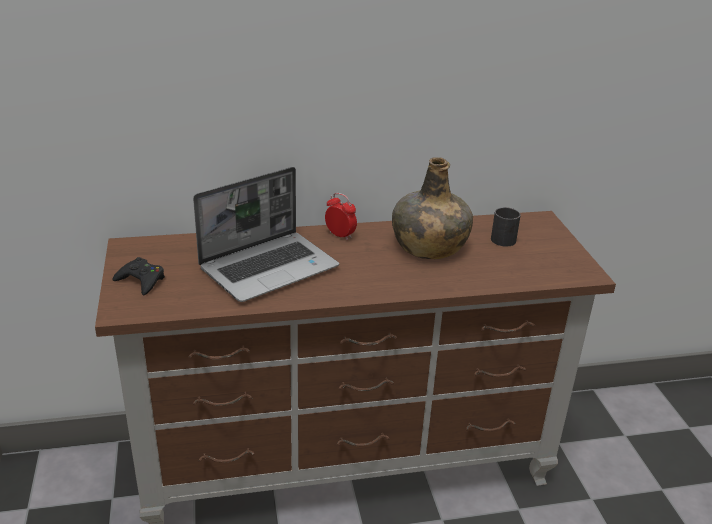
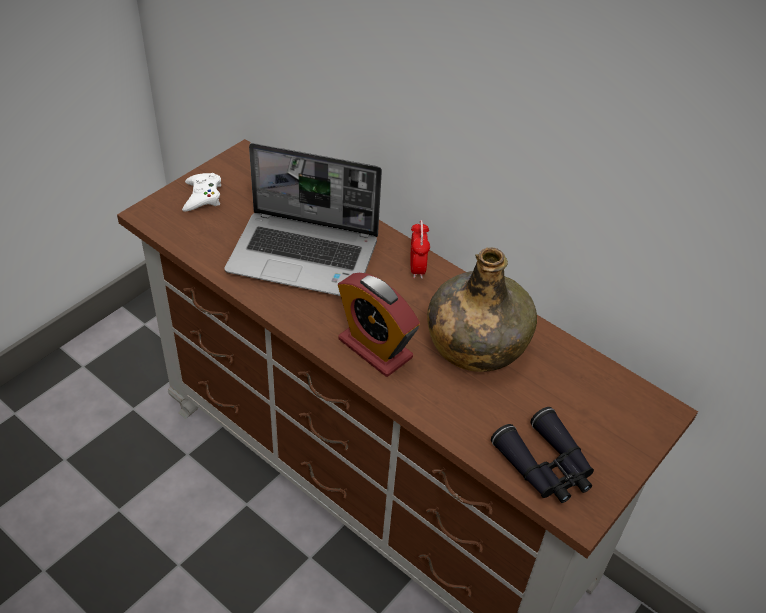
camera: 50 degrees right, 15 degrees up
black game controller [113,257,165,295] -> white game controller [182,173,221,212]
black mug [491,207,521,247] -> none
none -> alarm clock [338,273,420,377]
none -> black binoculars [491,407,594,503]

